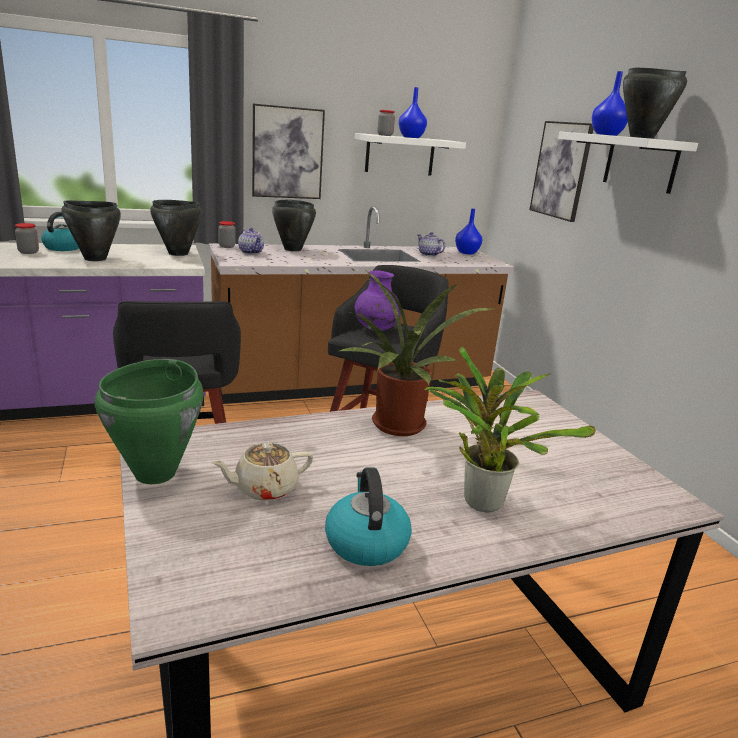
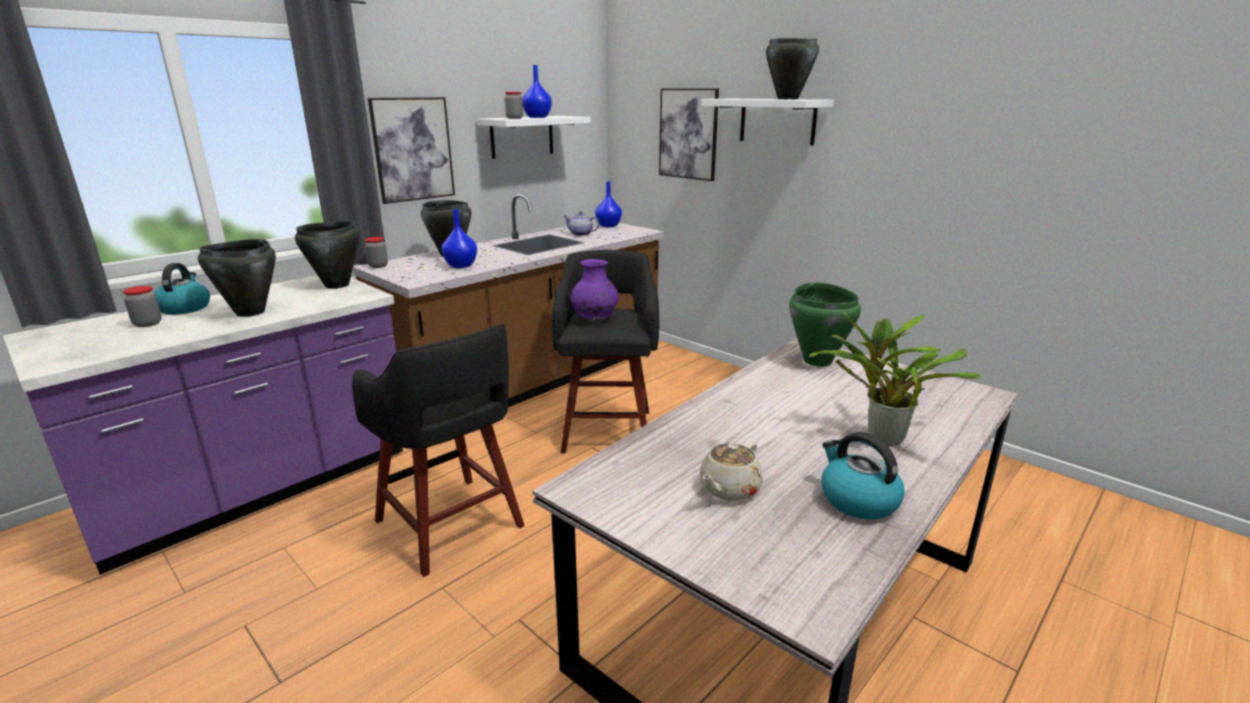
camera: 25 degrees left, 0 degrees up
green cooking pot [95,359,203,484] -> green cooking pot moved to [789,283,861,367]
teapot [238,228,264,255] -> none
potted plant [339,270,493,436] -> none
blue vase [592,71,628,136] -> blue vase moved to [442,209,477,268]

